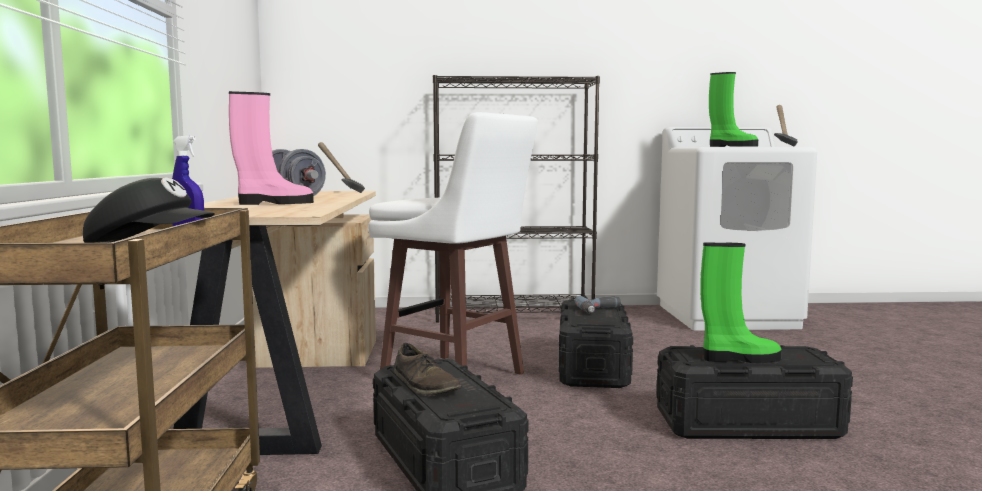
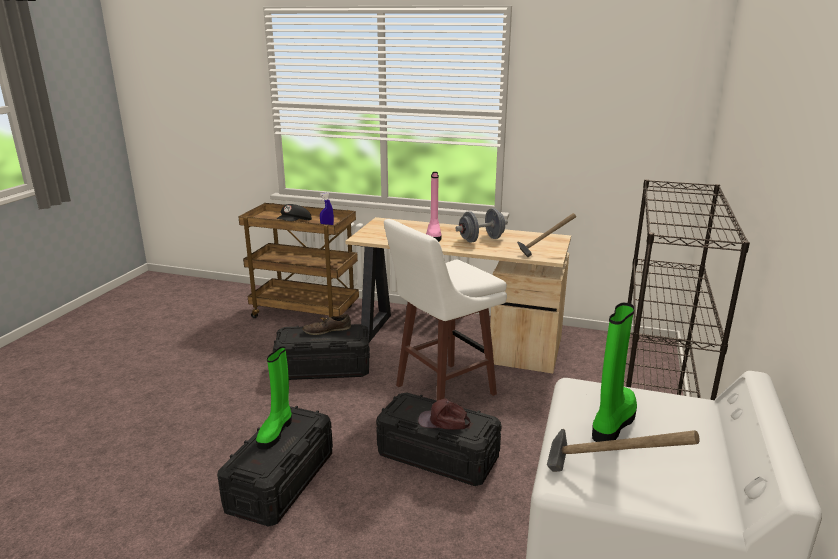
camera: 110 degrees right, 15 degrees up
power drill [574,296,621,313] -> brown cap [418,398,471,430]
green boot [709,72,758,147] -> green boot turned 150 degrees clockwise [592,303,637,442]

